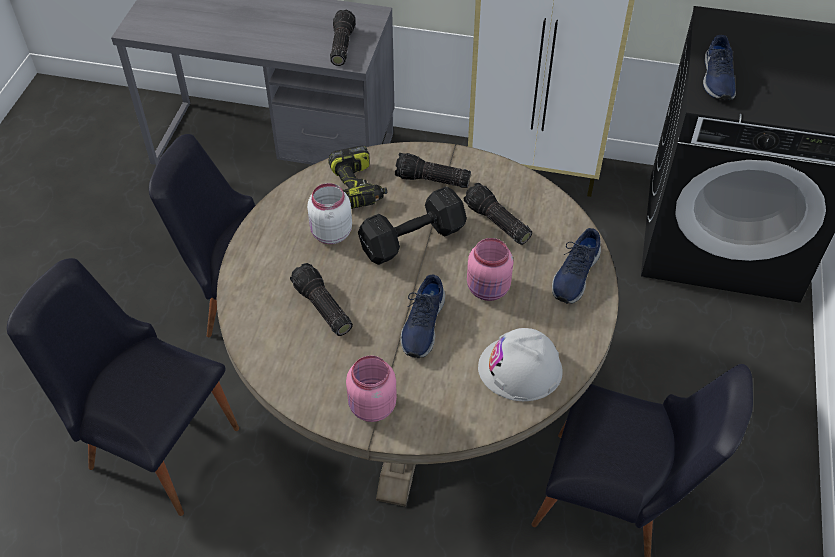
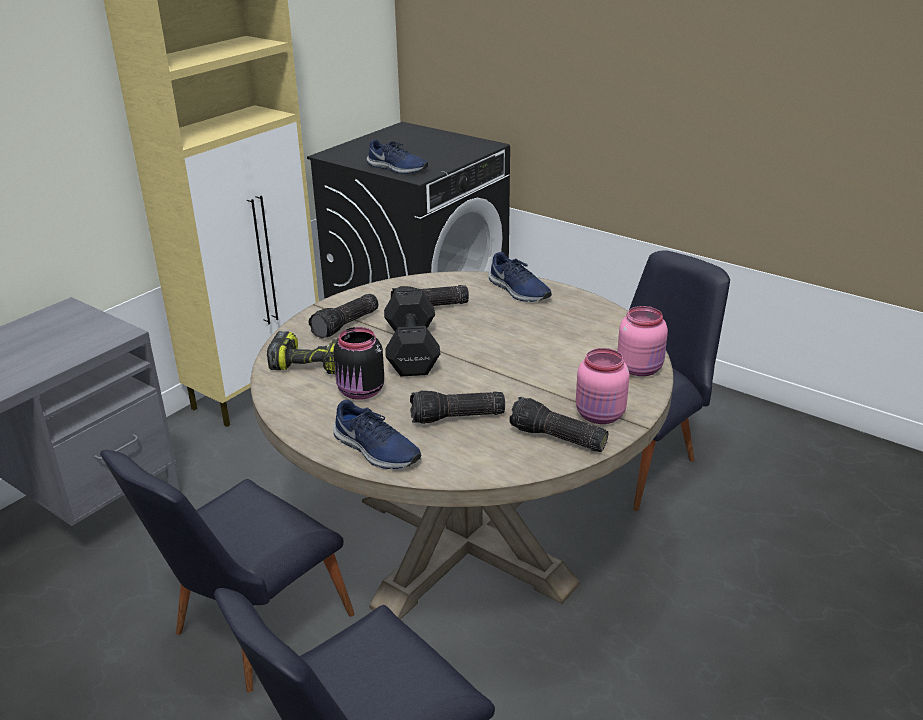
camera: 65 degrees left, 20 degrees down
white jar [307,183,352,244] -> black jar [333,327,384,400]
flashlight [330,9,356,66] -> flashlight moved to [509,397,608,452]
blue shoe [400,275,445,358] -> blue shoe moved to [333,399,421,469]
pink jar [467,238,513,301] -> pink jar moved to [617,306,668,376]
white hard hat [478,328,562,401] -> none

